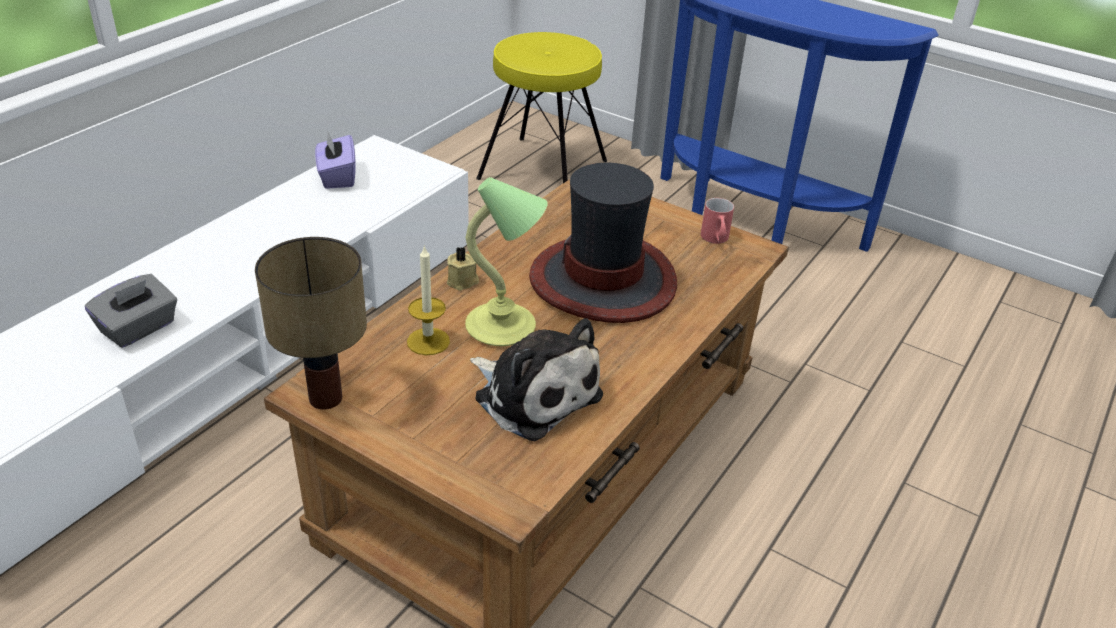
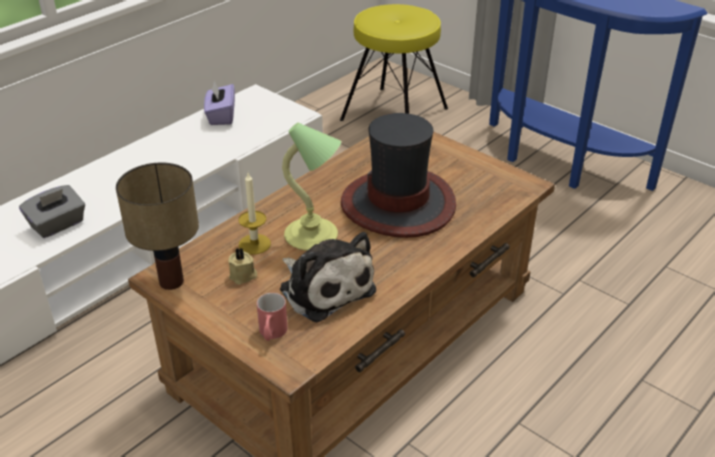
camera: 10 degrees right, 0 degrees up
beige candle [447,247,479,291] -> beige candle moved to [228,248,257,285]
red mug [701,198,734,244] -> red mug moved to [257,293,288,341]

